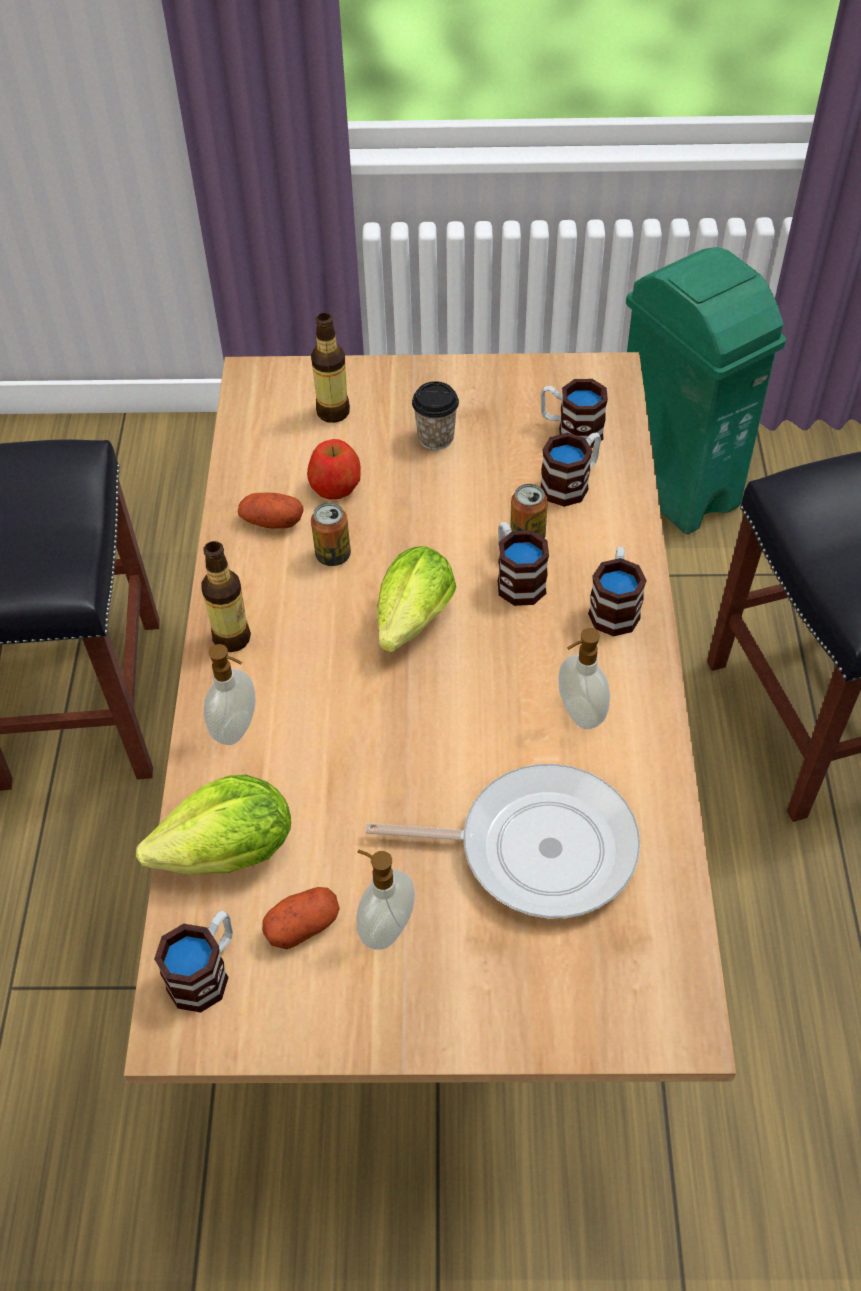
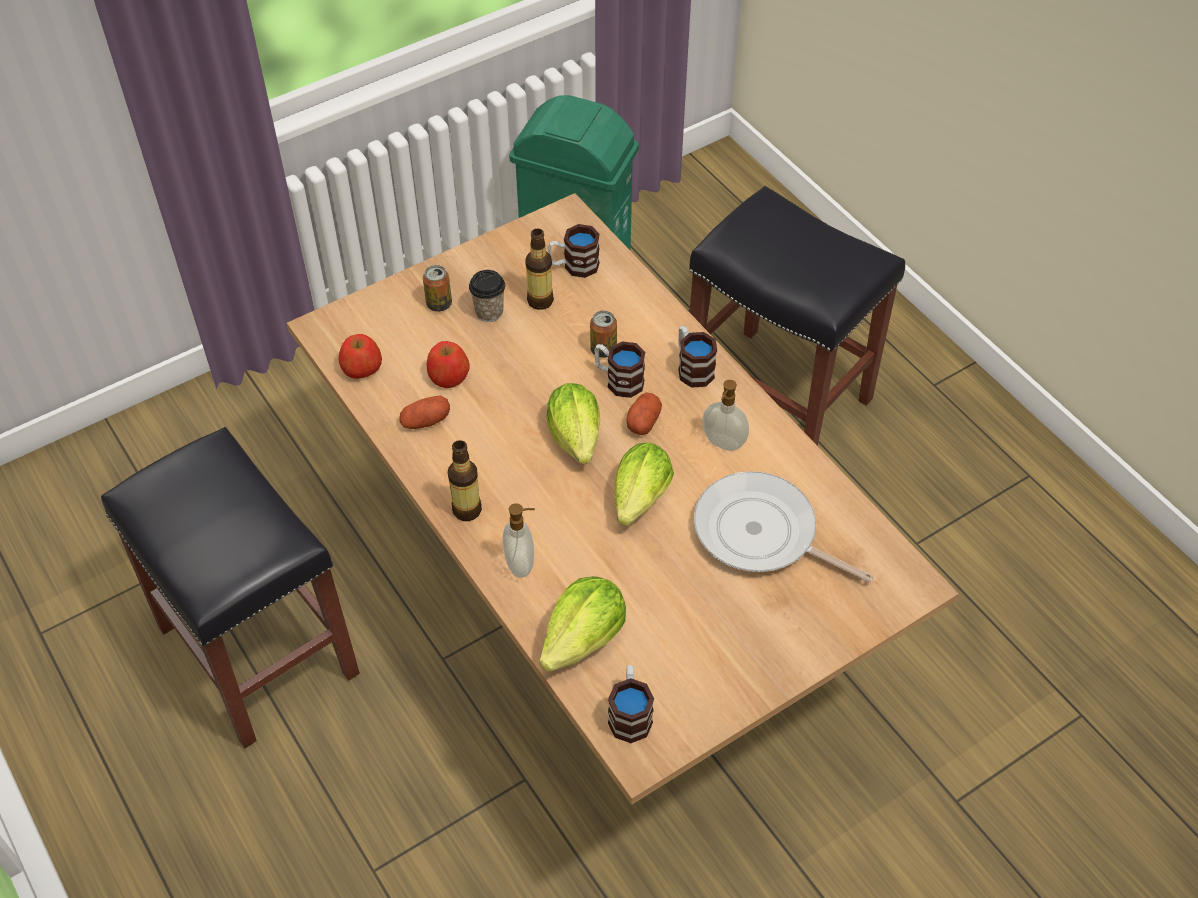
camera: 35 degrees left, 0 degrees up
potato [262,887,340,949] -> potato moved to [627,392,662,435]
bottle [311,313,350,423] -> bottle moved to [525,229,554,310]
can [311,502,351,566] -> can moved to [423,265,452,312]
soap dispenser [356,850,415,950] -> none
frying pan [366,764,640,918] -> frying pan turned 120 degrees counterclockwise [694,471,874,583]
mug [540,433,601,507] -> none
none -> apple [339,334,382,379]
none -> lettuce [614,443,674,526]

